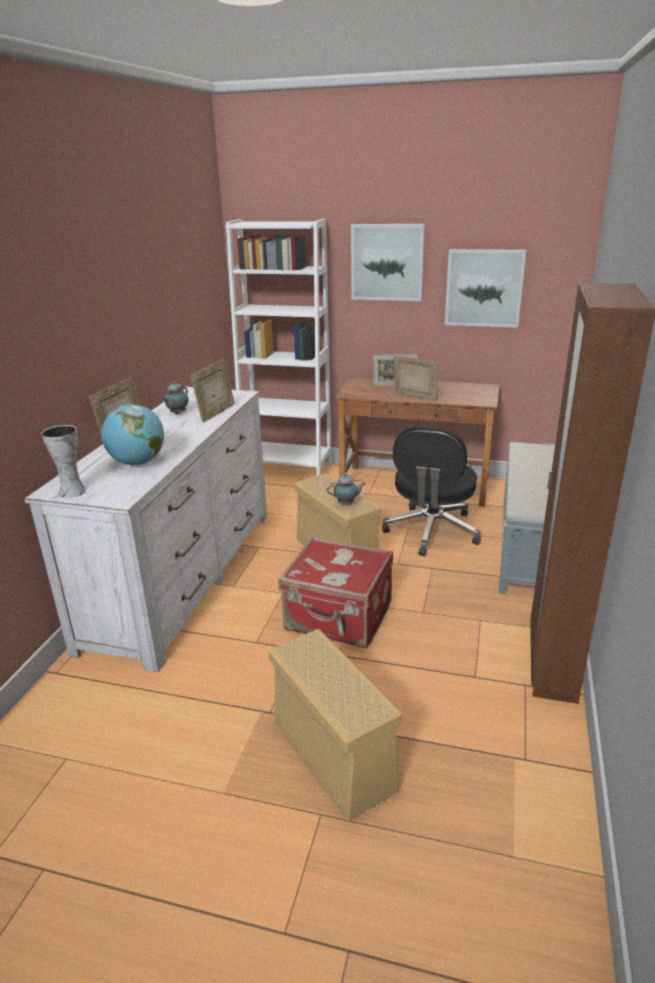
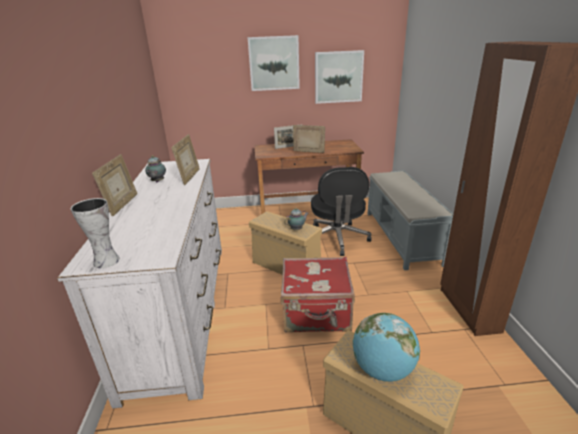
camera: 20 degrees left, 0 degrees up
globe [101,404,164,465] -> globe moved to [353,313,420,382]
white bookcase [226,219,332,475] -> none

